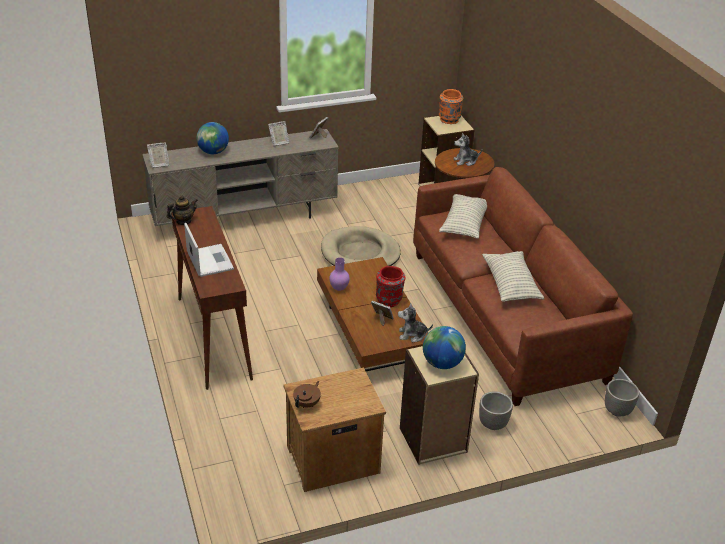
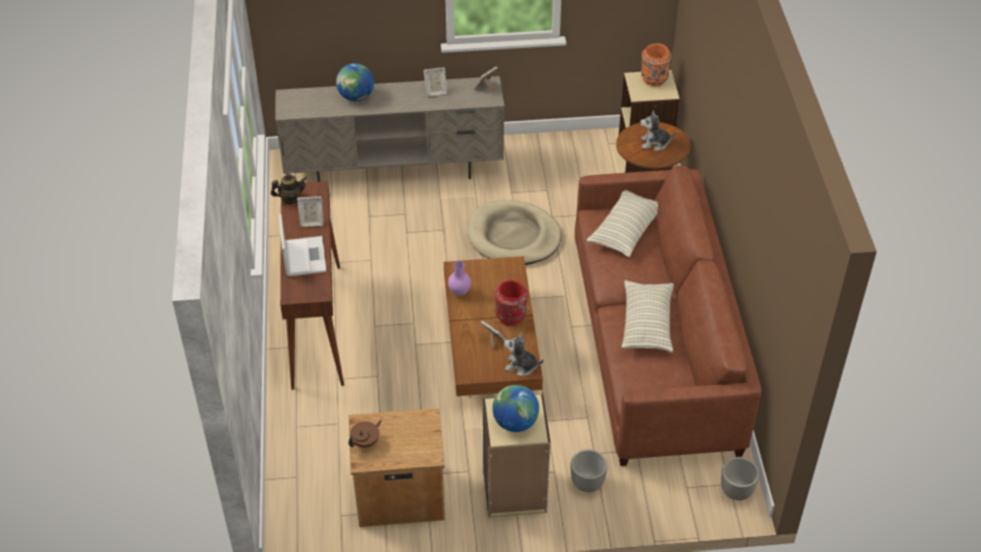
camera: 15 degrees right, 10 degrees up
picture frame [147,142,169,168] -> picture frame moved to [297,196,324,227]

